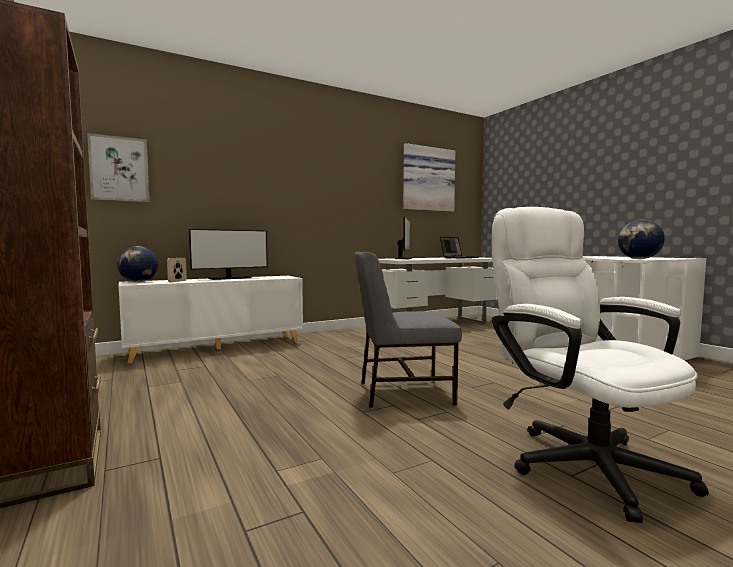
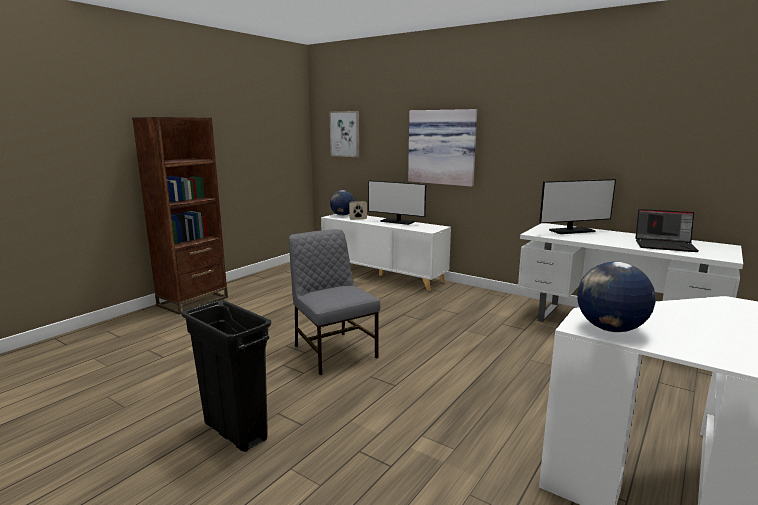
camera: 65 degrees right, 10 degrees up
picture [403,143,455,212] -> picture moved to [408,109,477,187]
white office chair [492,207,709,523] -> black trash can [181,300,271,452]

